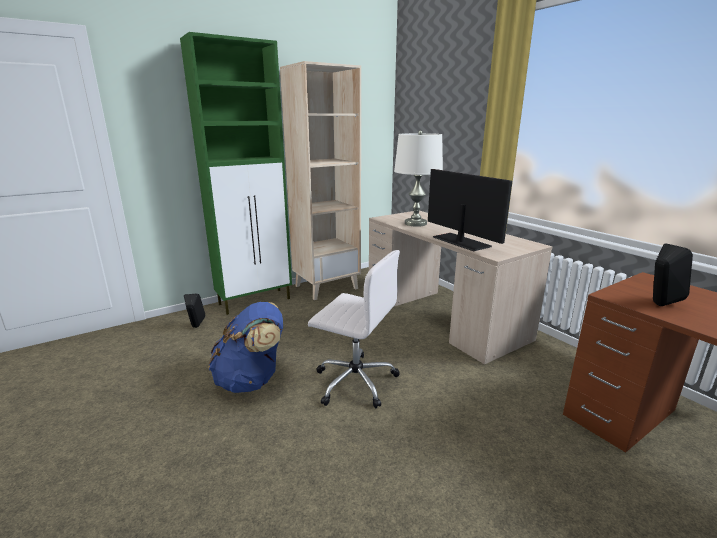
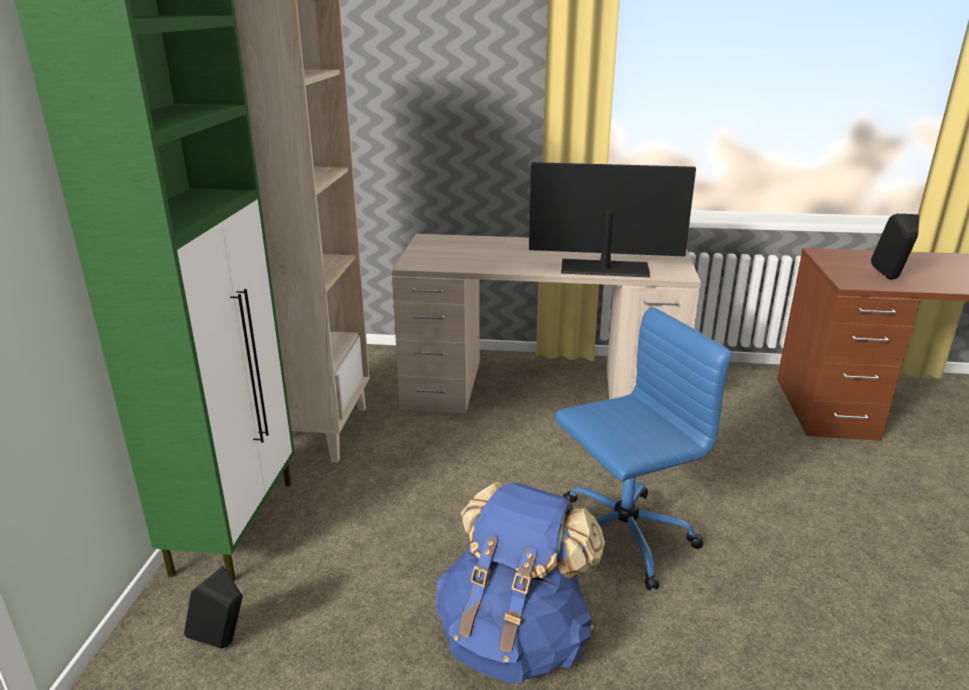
camera: 50 degrees left, 5 degrees up
white office chair [308,250,400,408] -> blue office chair [555,307,731,590]
white table lamp [394,131,443,227] -> none

